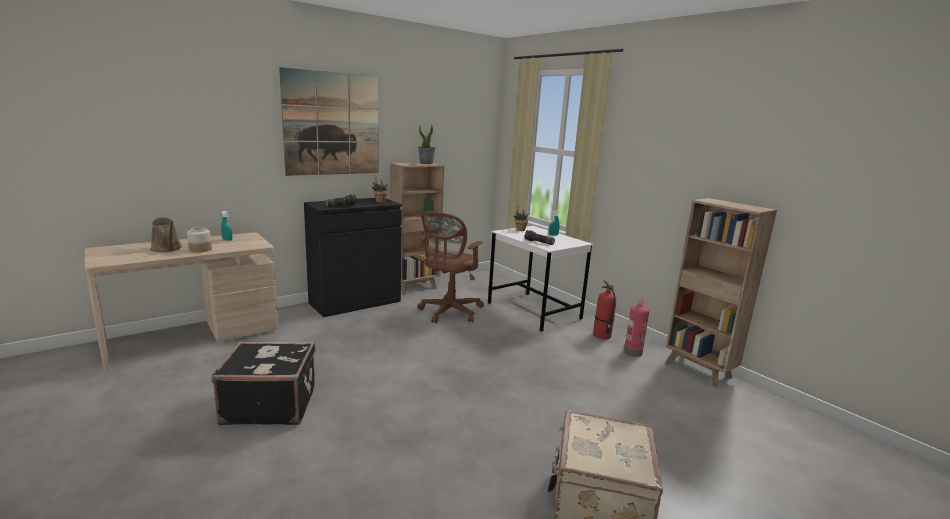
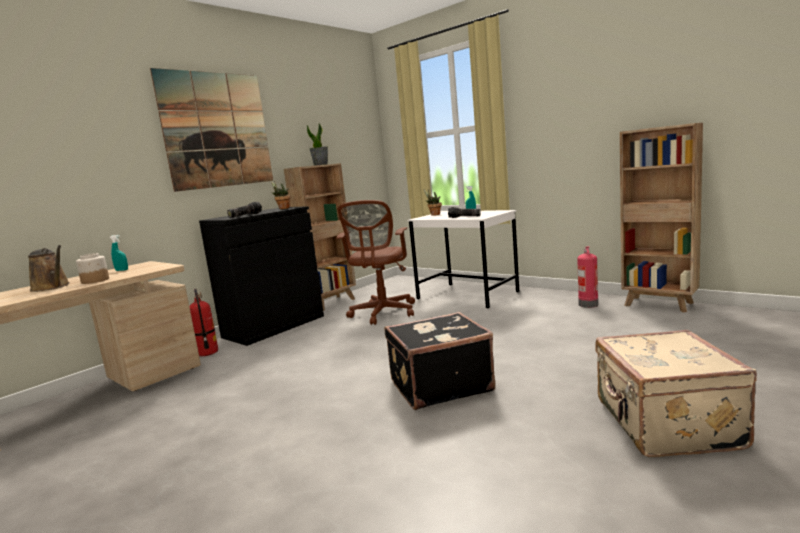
camera: 10 degrees left, 5 degrees down
black suitcase [212,341,315,426] -> black suitcase moved to [385,312,495,410]
fire extinguisher [593,280,616,339] -> fire extinguisher moved to [189,289,218,356]

